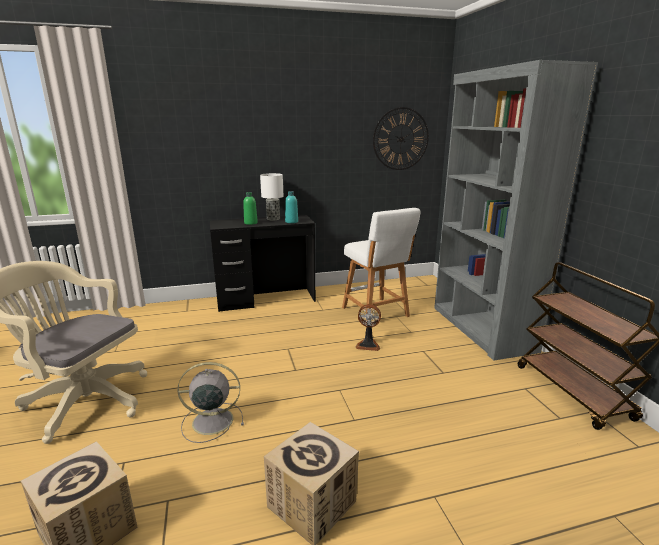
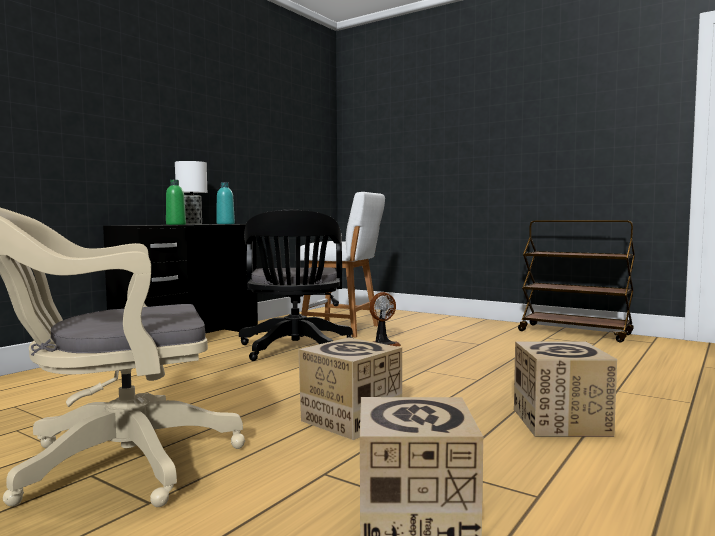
camera: 40 degrees left, 15 degrees down
grey fan [177,362,244,443] -> cardboard box [298,337,402,440]
wall clock [373,107,429,170] -> none
grey bookcase [434,60,598,361] -> none
none -> black office chair [239,210,353,361]

